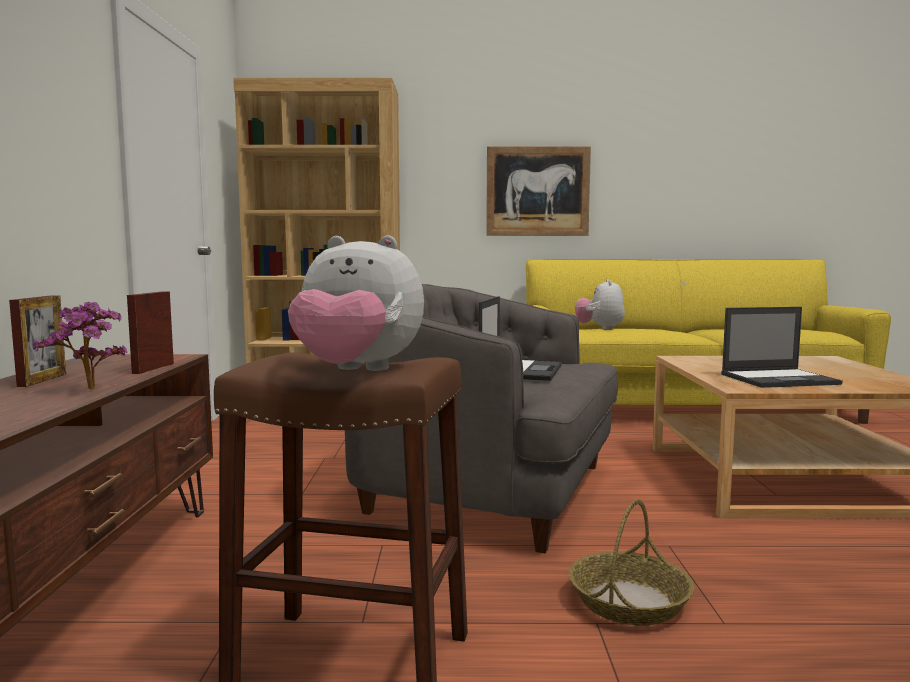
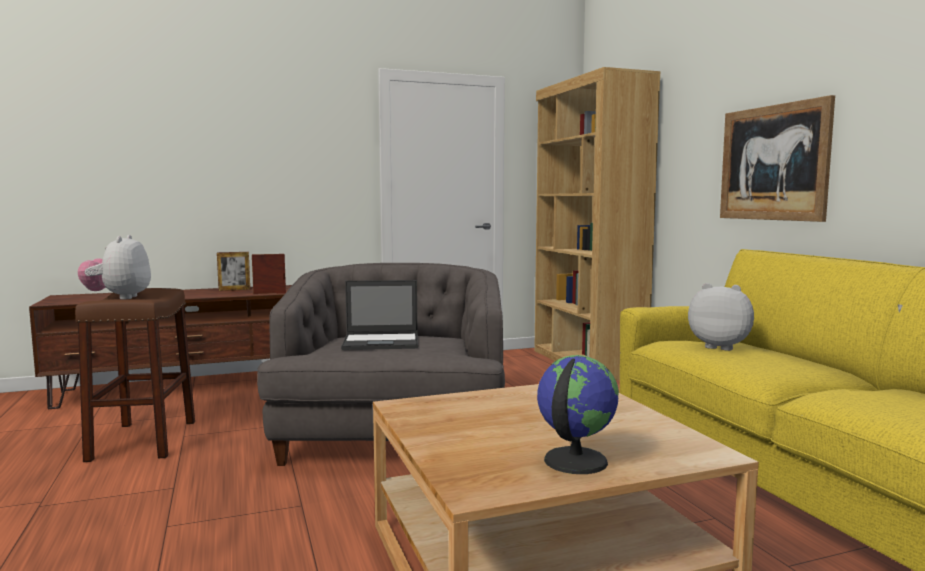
camera: 70 degrees right, 0 degrees up
potted plant [33,302,127,389] -> none
basket [569,499,694,626] -> none
plush toy [575,279,625,330] -> plush toy turned 45 degrees clockwise [688,283,754,351]
laptop [721,307,843,388] -> none
none -> globe [537,355,619,474]

